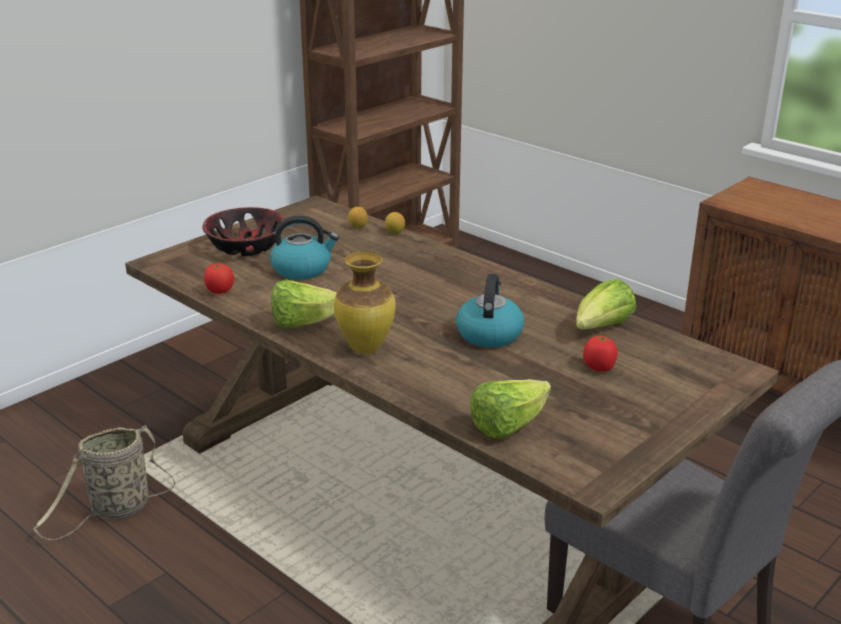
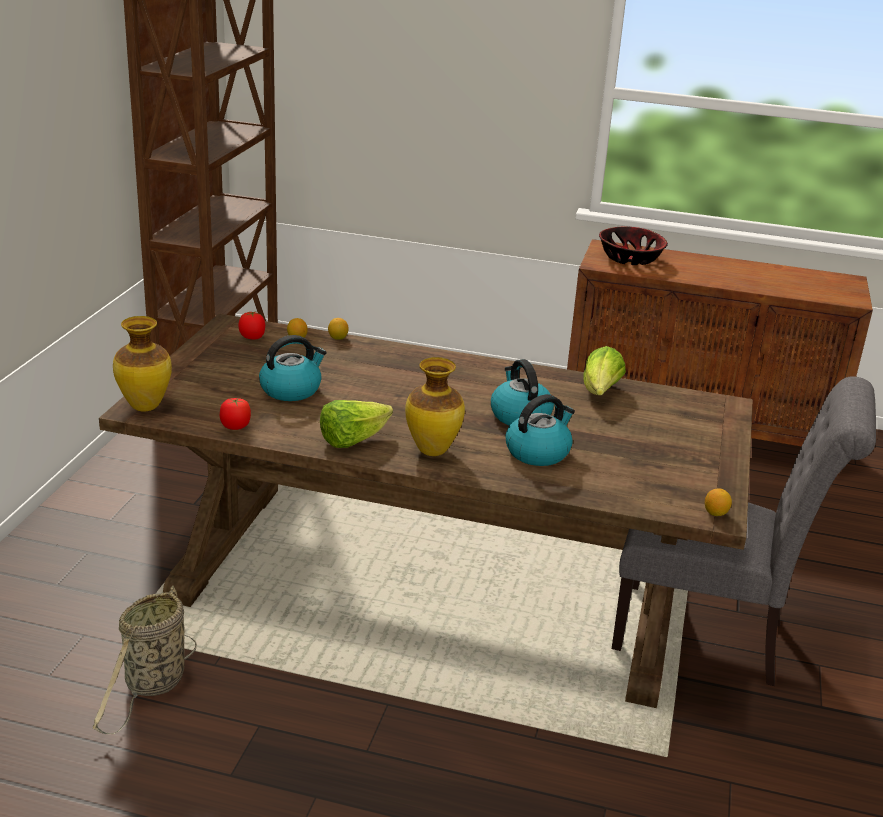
camera: 30 degrees left, 0 degrees up
bowl [202,207,284,256] -> bowl moved to [599,227,668,265]
lettuce [470,379,551,439] -> none
tomato [583,336,618,372] -> tomato moved to [238,311,265,340]
none -> vase [113,316,172,412]
none -> kettle [506,394,575,466]
none -> lemon [705,488,732,516]

